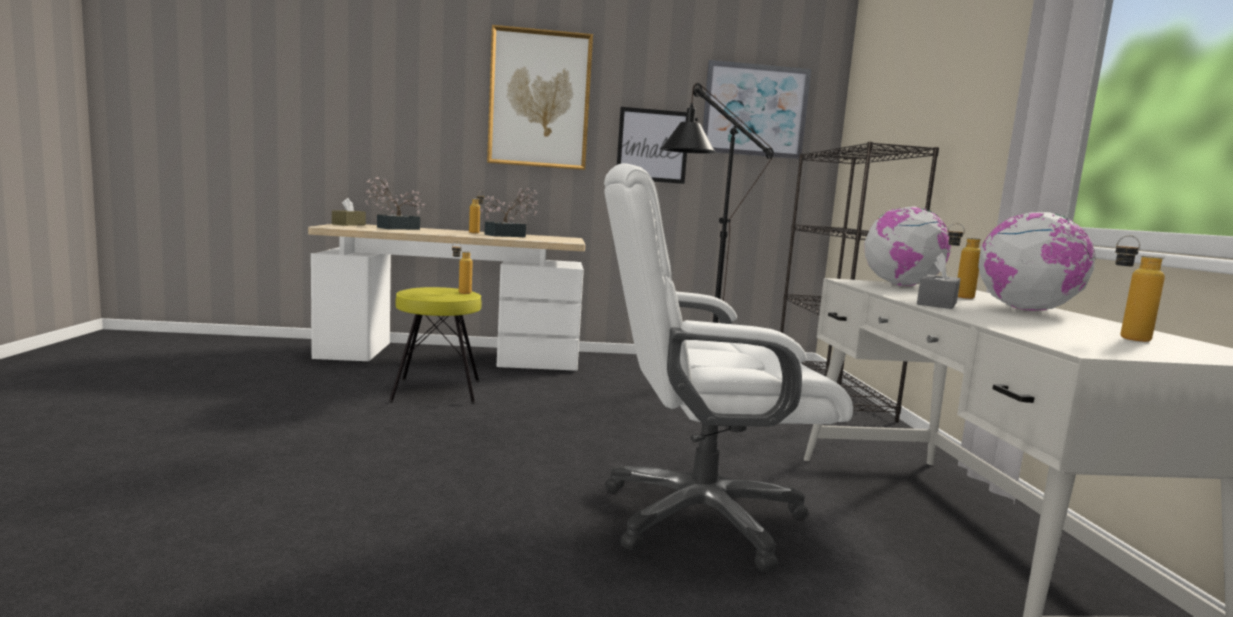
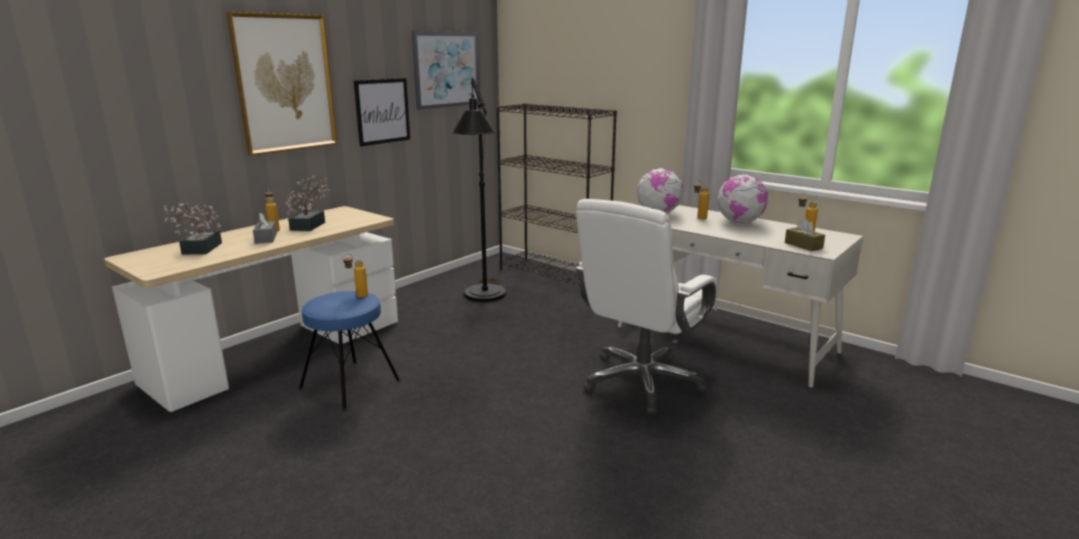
camera: 45 degrees left, 10 degrees up
brown tissue box [332,198,366,226] -> brown tissue box moved to [785,218,825,251]
yellow stool [389,287,482,404] -> blue stool [299,291,400,411]
grey tissue box [917,253,961,309] -> grey tissue box moved to [253,213,277,244]

